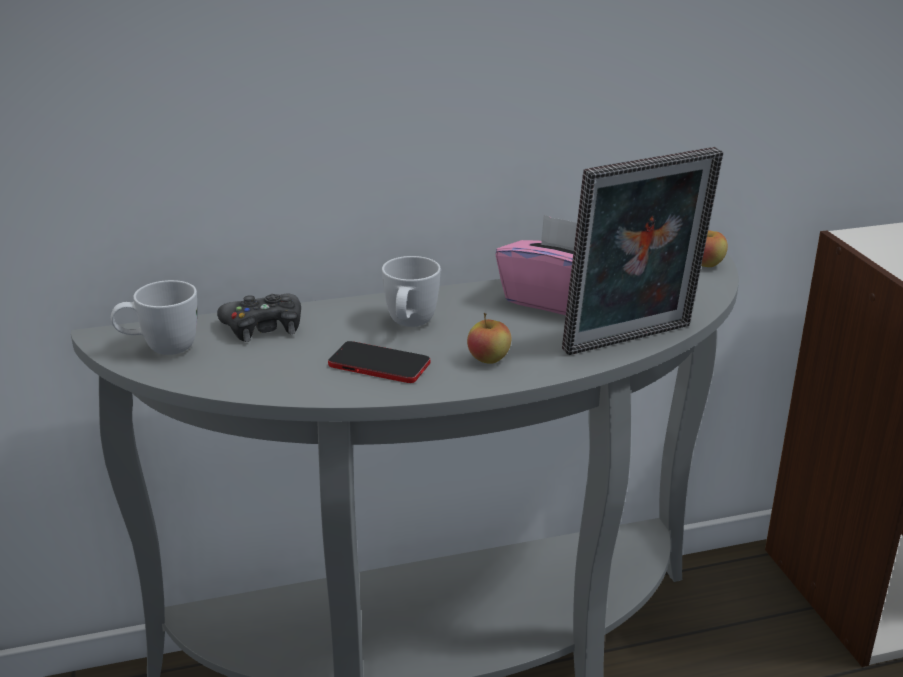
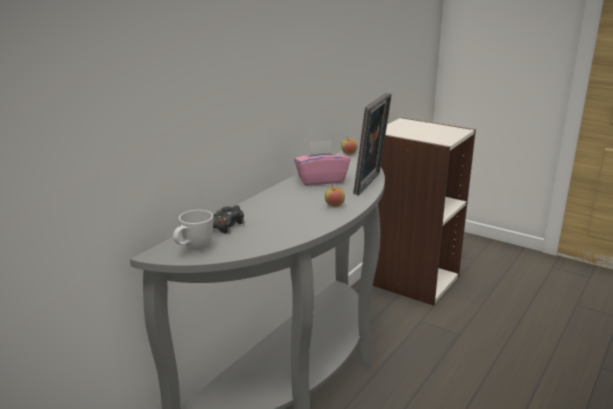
camera: 40 degrees left, 5 degrees down
phone [328,341,431,383] -> none
white mug [382,256,441,327] -> none

